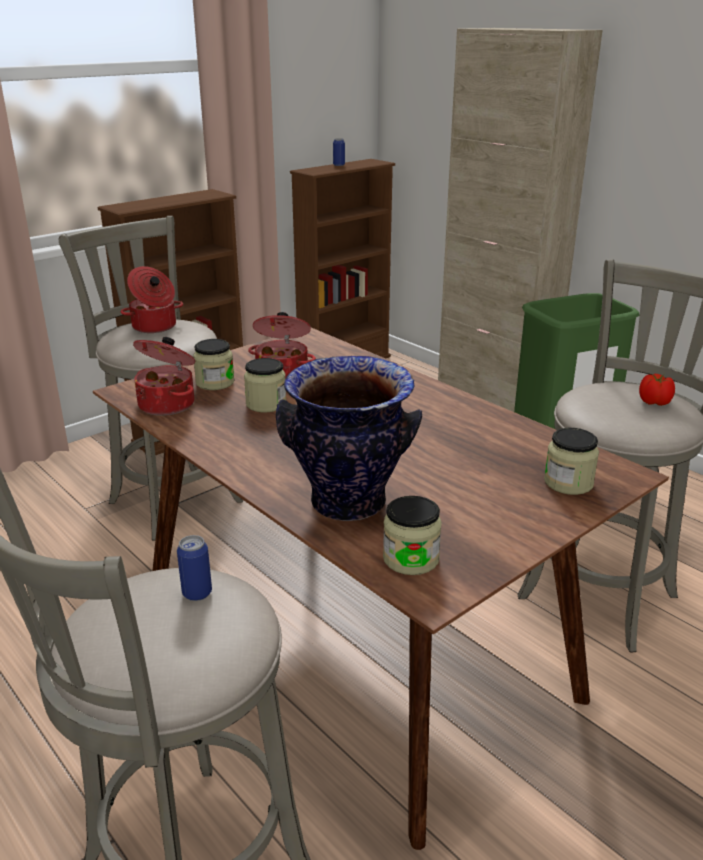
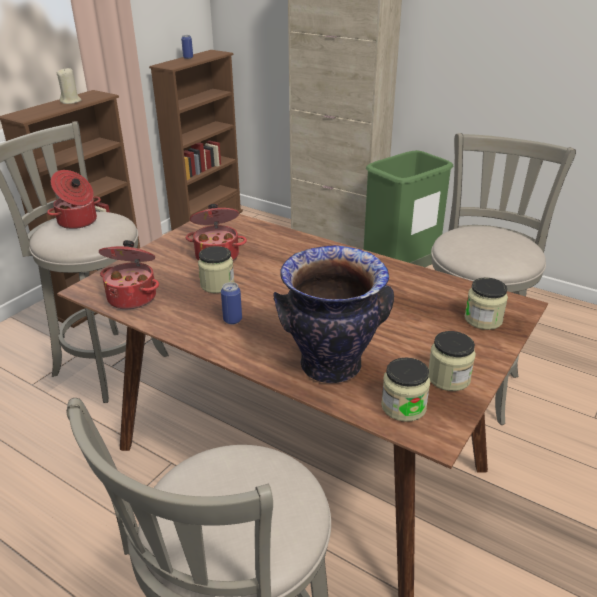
camera: 15 degrees left, 5 degrees up
can [177,535,212,601] -> can moved to [221,282,242,324]
jar [193,339,234,390] -> jar moved to [429,331,476,391]
tomato [639,374,675,406] -> none
none -> beige candle [57,67,82,104]

